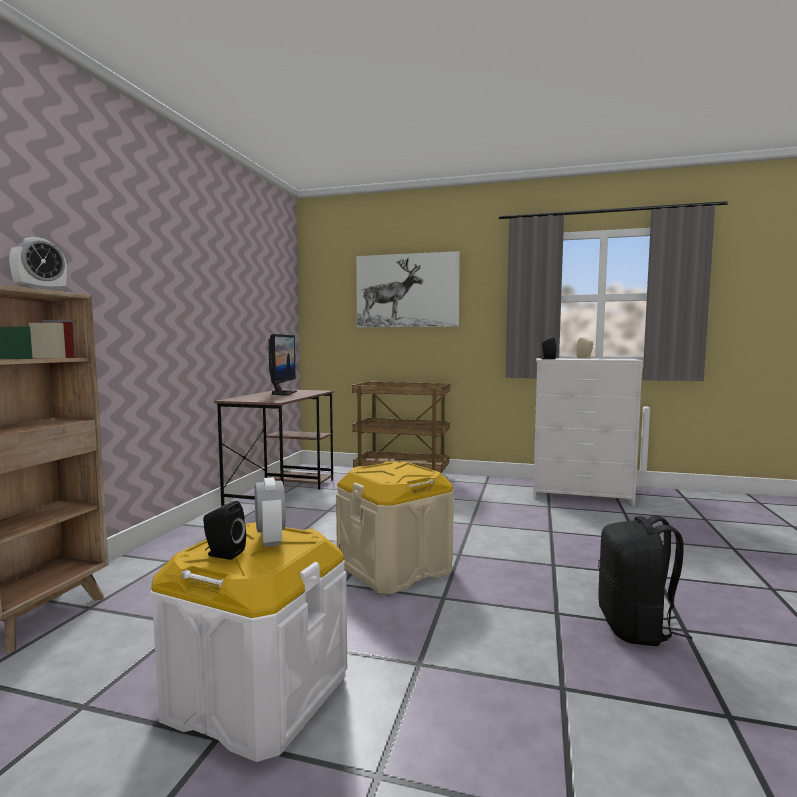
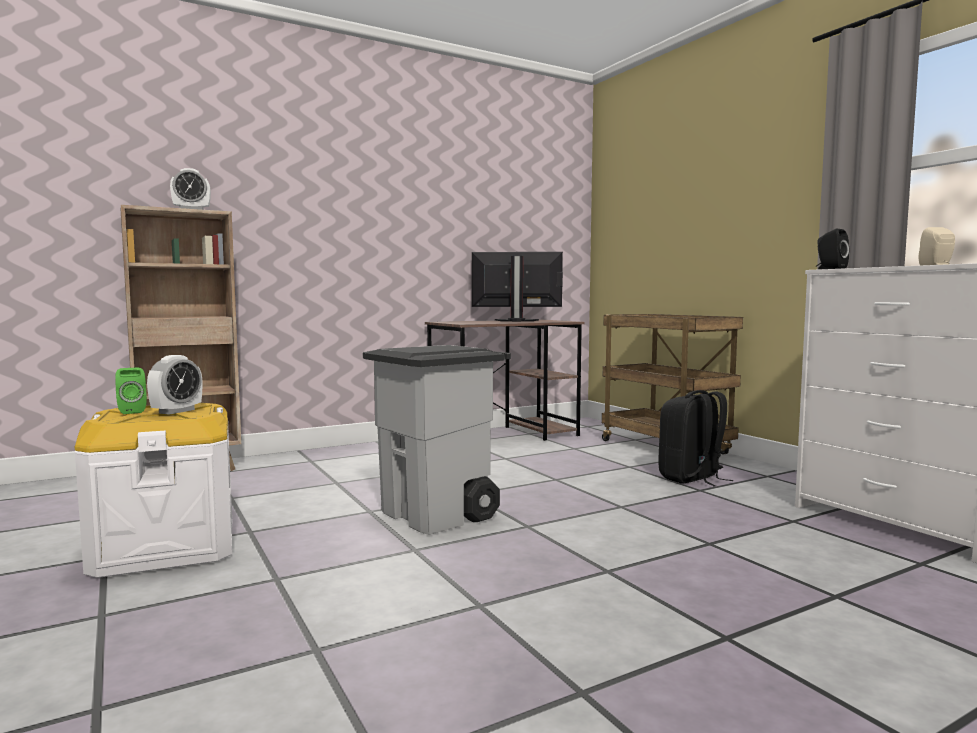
camera: 45 degrees right, 0 degrees up
black speaker [203,501,246,560] -> green speaker [115,367,147,414]
monitor [268,334,297,395] -> monitor turned 135 degrees counterclockwise [472,252,563,321]
beige storage box [336,461,454,594] -> grey trash can [363,345,511,535]
picture [356,251,460,327] -> none
black backpack [598,515,692,646] -> black backpack moved to [658,390,733,486]

